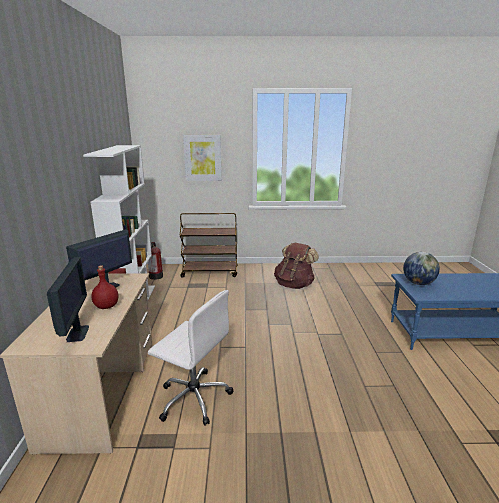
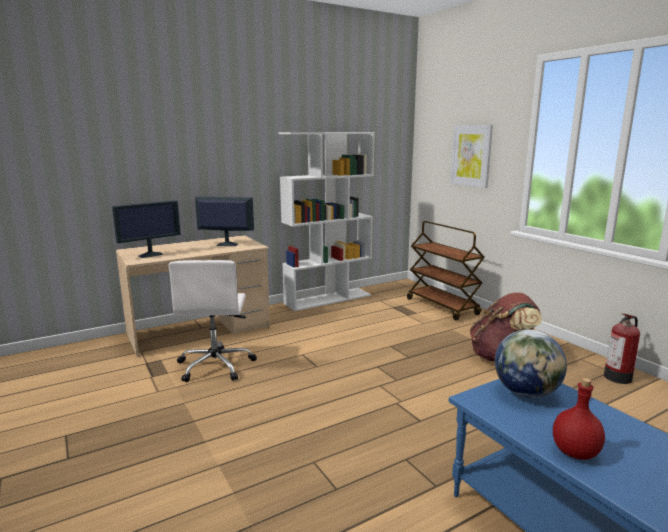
camera: 60 degrees right, 5 degrees down
red bottle [91,265,119,309] -> red bottle moved to [553,378,605,460]
fire extinguisher [148,242,163,280] -> fire extinguisher moved to [604,314,640,384]

